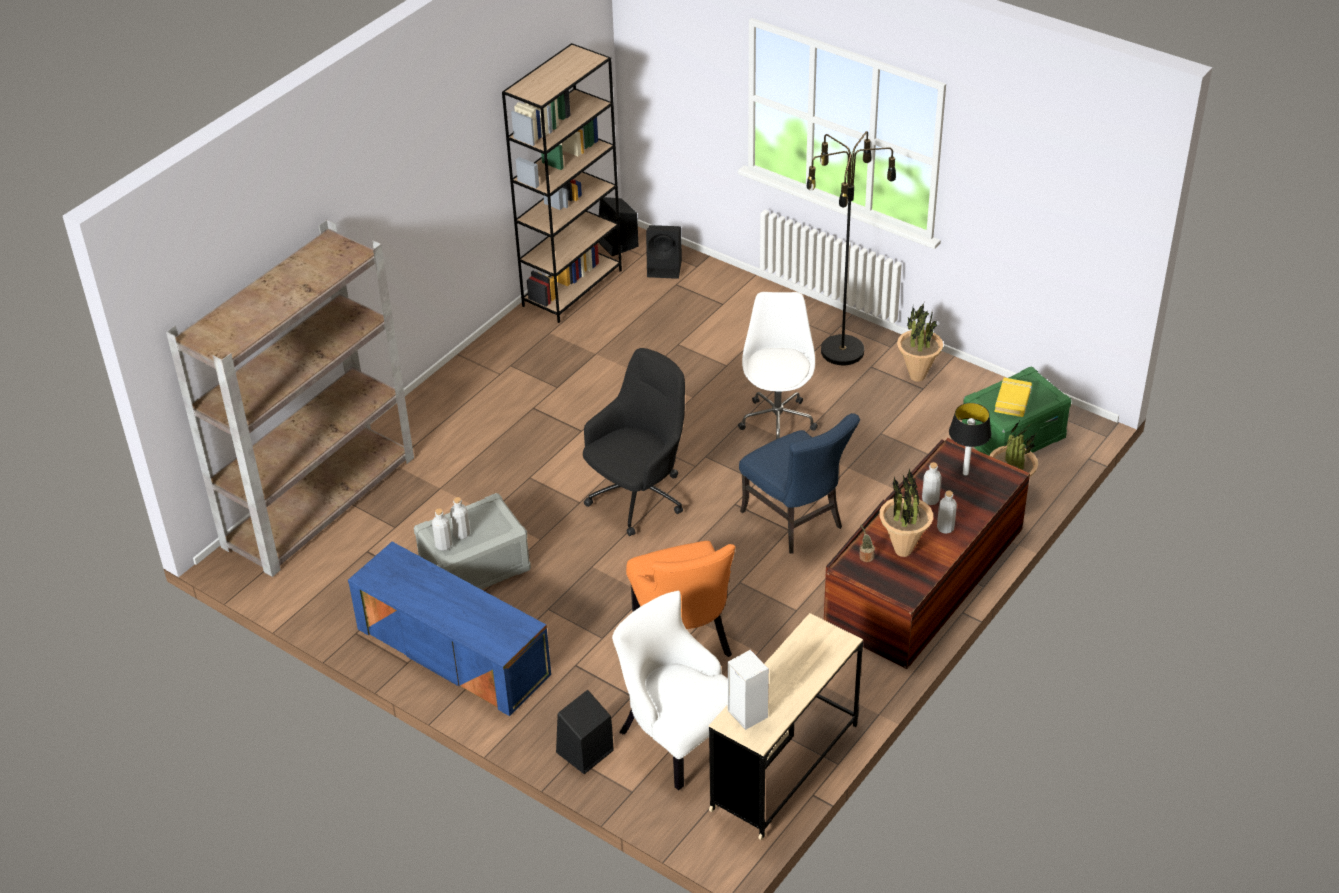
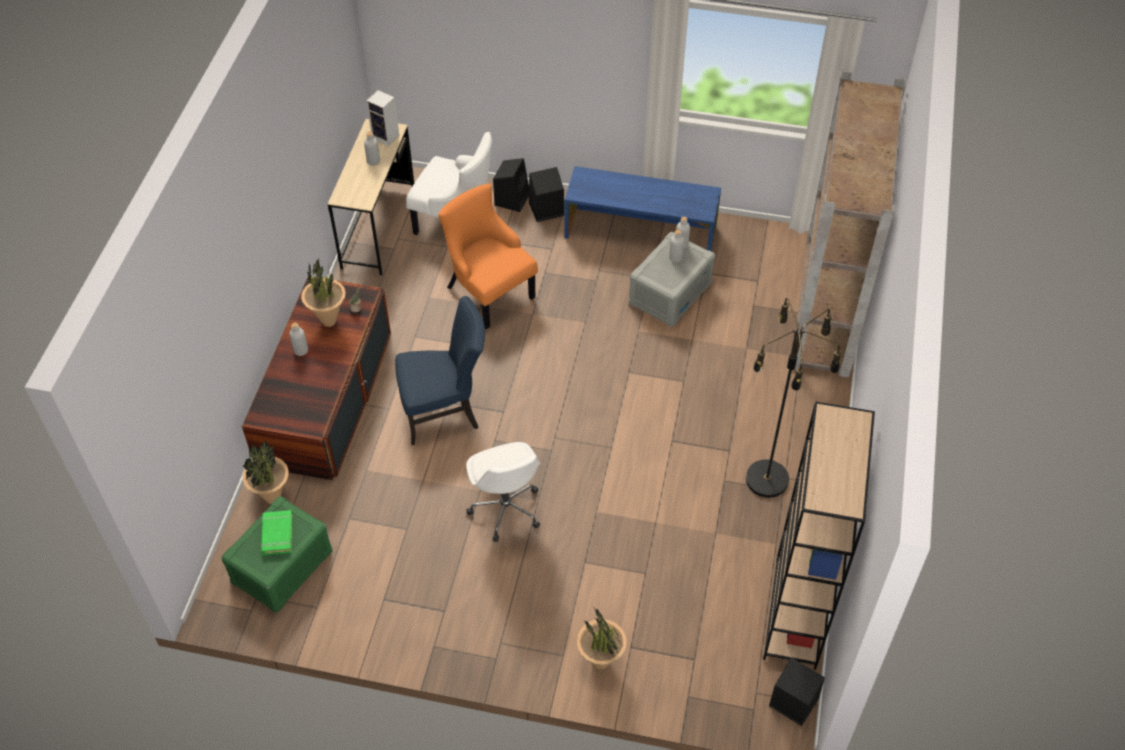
camera: 155 degrees right, 10 degrees up
black office chair [583,348,685,536] -> none
black speaker [646,225,682,279] -> black speaker moved to [529,167,564,222]
blue chair [739,413,860,554] -> blue chair turned 135 degrees clockwise [395,296,485,445]
floor lamp [807,131,896,365] -> floor lamp moved to [746,298,841,498]
potted plant [897,302,943,382] -> potted plant moved to [577,608,627,670]
grey bottle [922,462,942,505] -> grey bottle moved to [364,132,380,166]
table lamp [949,403,992,476] -> none
yellow book [994,378,1032,417] -> green book [261,510,292,555]

